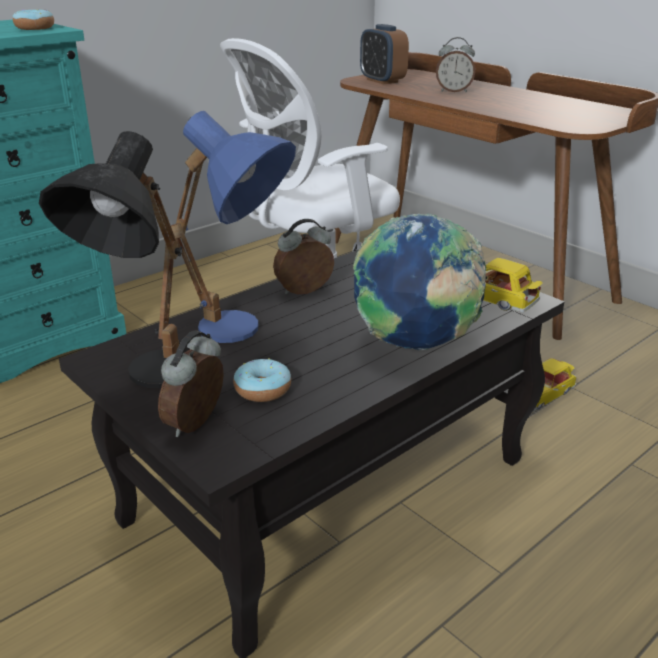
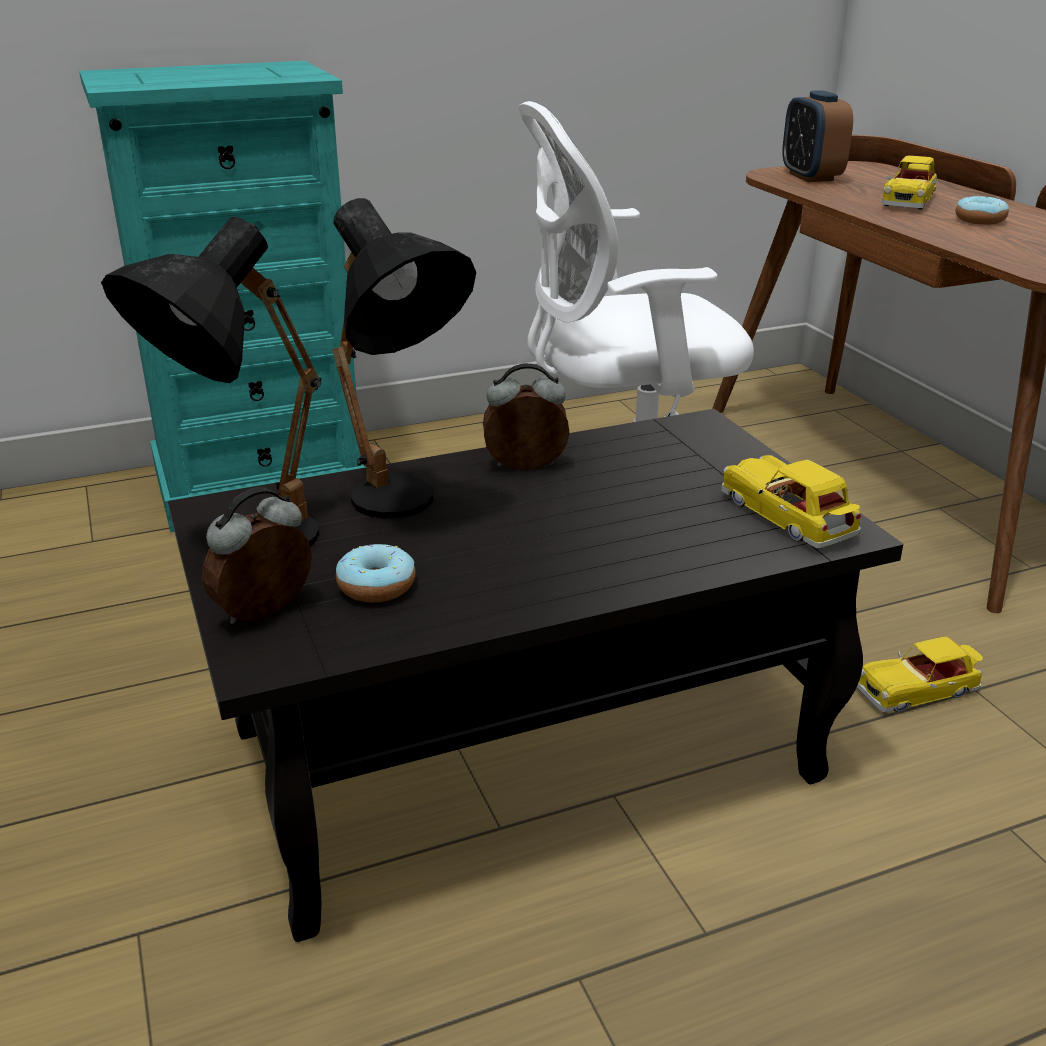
camera: 20 degrees right, 0 degrees up
donut [12,9,54,30] -> donut moved to [956,195,1009,225]
blue table lamp [171,111,296,343] -> black table lamp [332,198,476,518]
globe [353,214,486,350] -> none
alarm clock [436,37,475,92] -> toy car [881,155,938,210]

